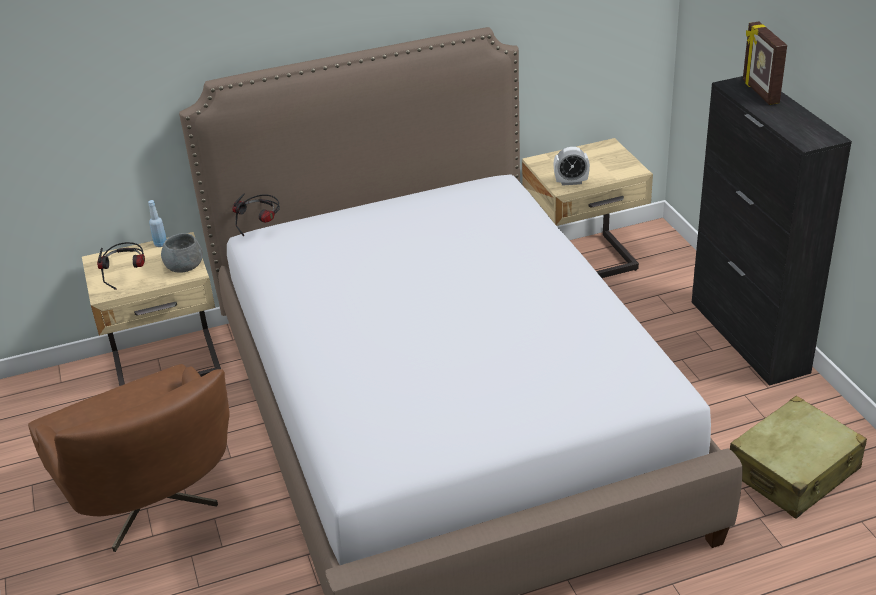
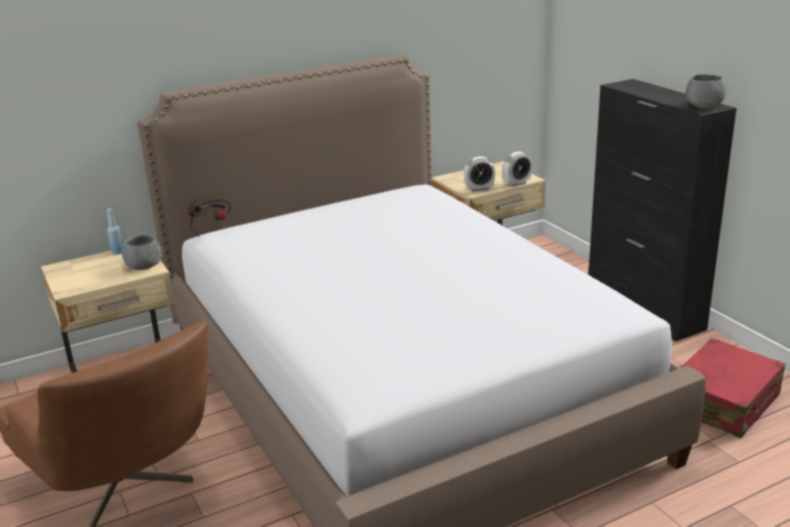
camera: 10 degrees left, 10 degrees down
headphones [97,242,145,290] -> none
beige suitcase [730,396,867,519] -> red suitcase [680,338,785,438]
picture frame [743,22,787,105] -> none
none -> alarm clock [502,151,532,187]
none -> grey bowl [686,74,726,109]

